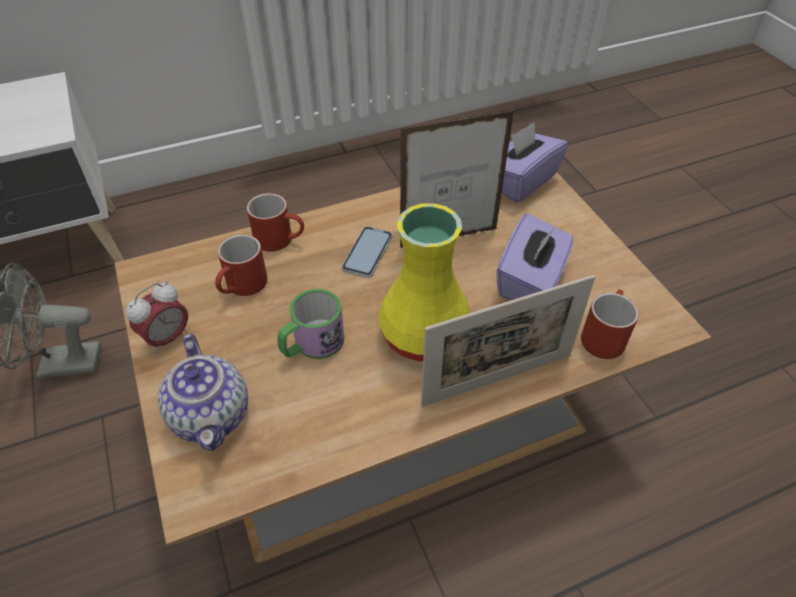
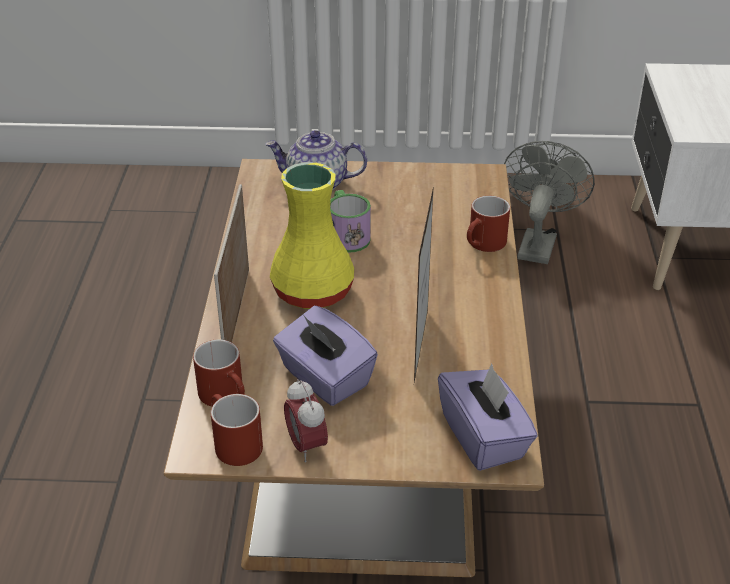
camera: 115 degrees right, 10 degrees down
alarm clock [126,282,188,354] -> alarm clock moved to [284,379,328,463]
red mug [215,234,268,296] -> red mug moved to [211,394,263,466]
phone [342,227,392,277] -> none

